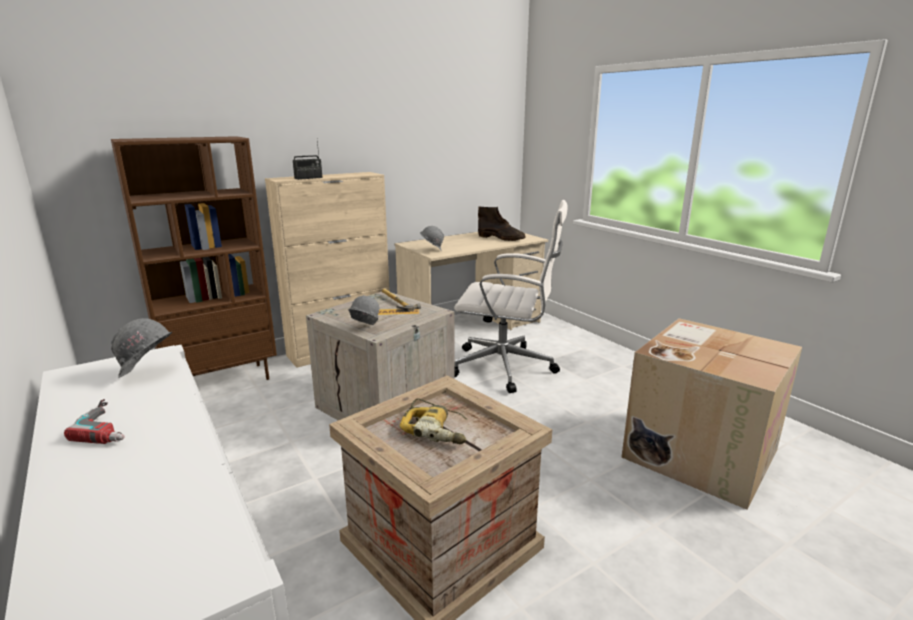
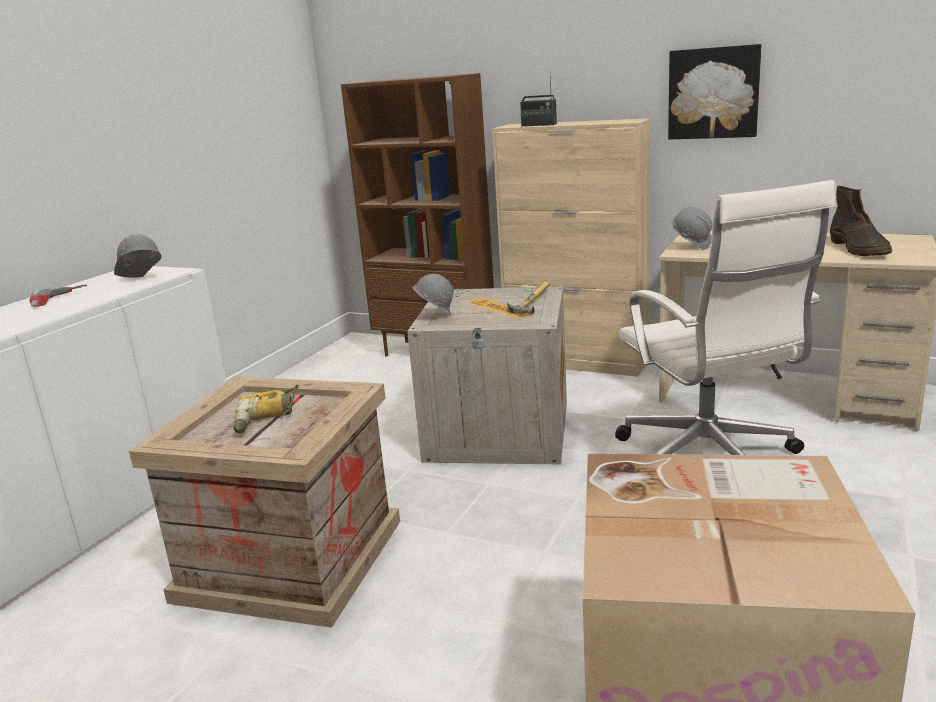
camera: 60 degrees right, 0 degrees up
none -> picture [668,44,762,139]

